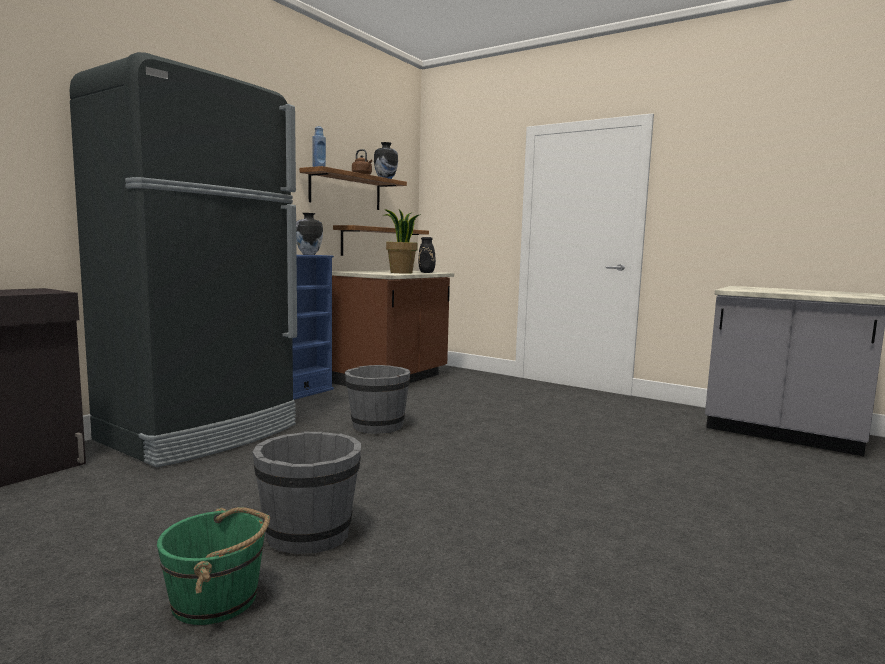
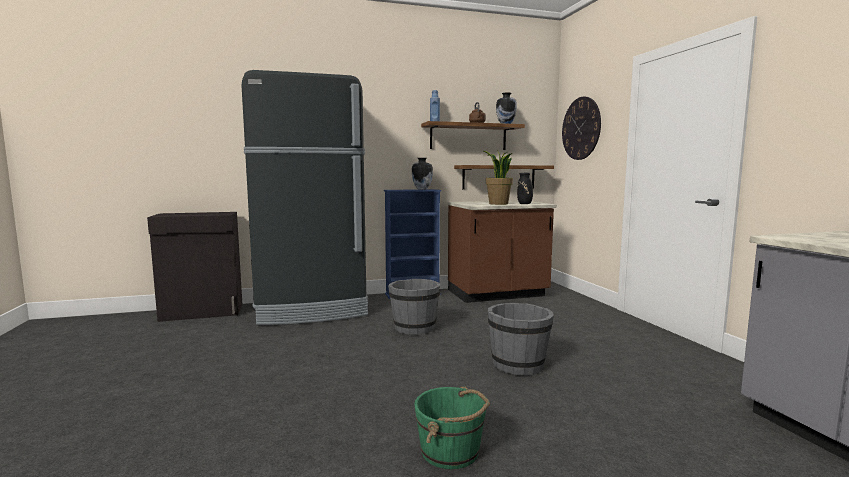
camera: 40 degrees right, 0 degrees up
green bucket [157,507,270,625] -> green bucket moved to [414,386,490,469]
grey bucket [252,432,361,554] -> grey bucket moved to [488,303,554,376]
none -> wall clock [562,97,601,160]

